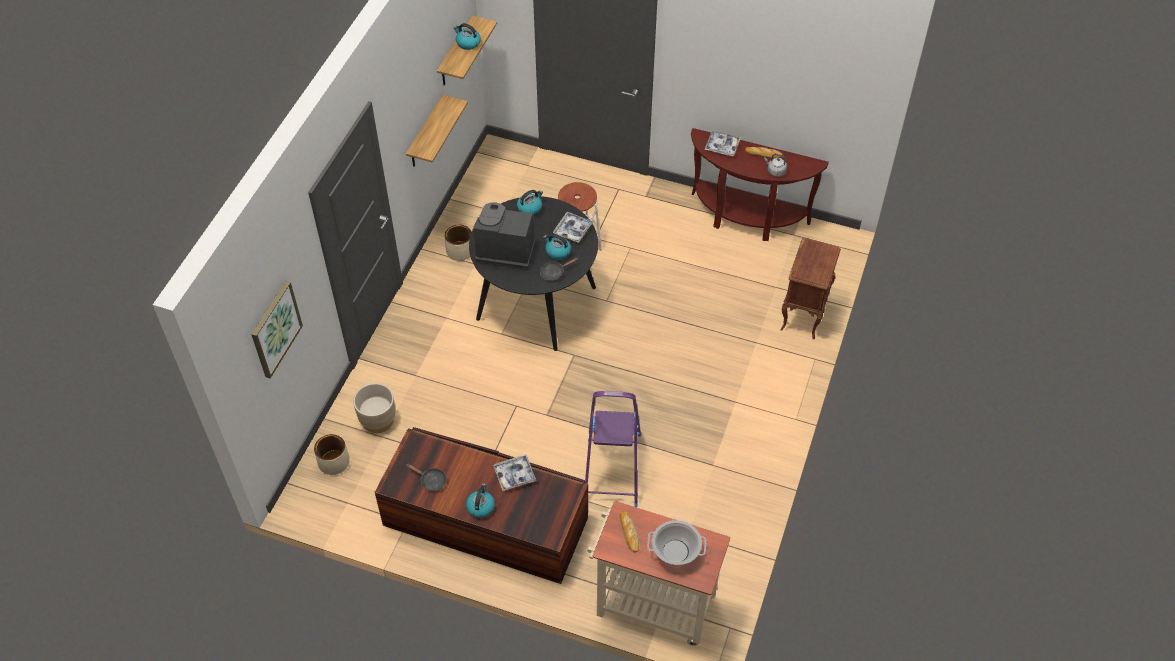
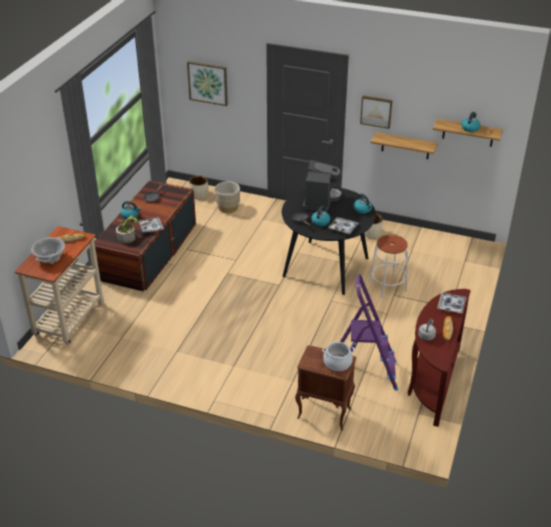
camera: 90 degrees right, 15 degrees down
purple step ladder [585,391,641,507] -> purple step ladder moved to [340,274,398,391]
none -> potted plant [116,215,138,244]
none -> cooking pot [322,342,355,371]
none -> picture [360,96,392,129]

